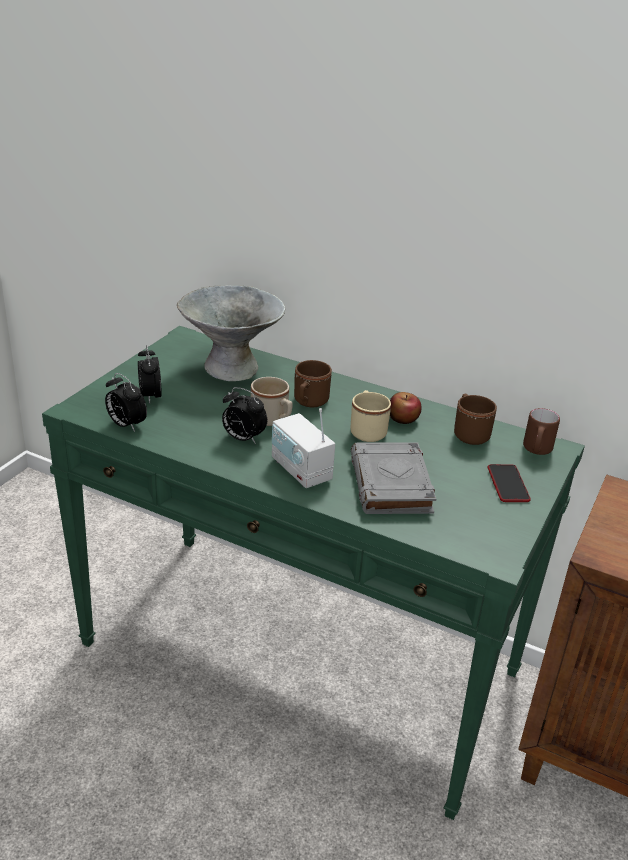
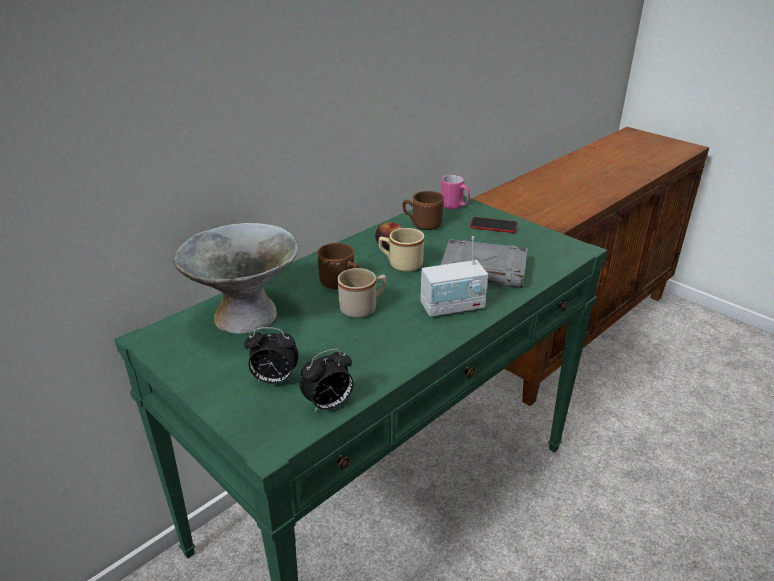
camera: 70 degrees left, 0 degrees up
alarm clock [222,387,267,444] -> none
brown mug [523,408,560,455] -> pink mug [441,175,470,210]

